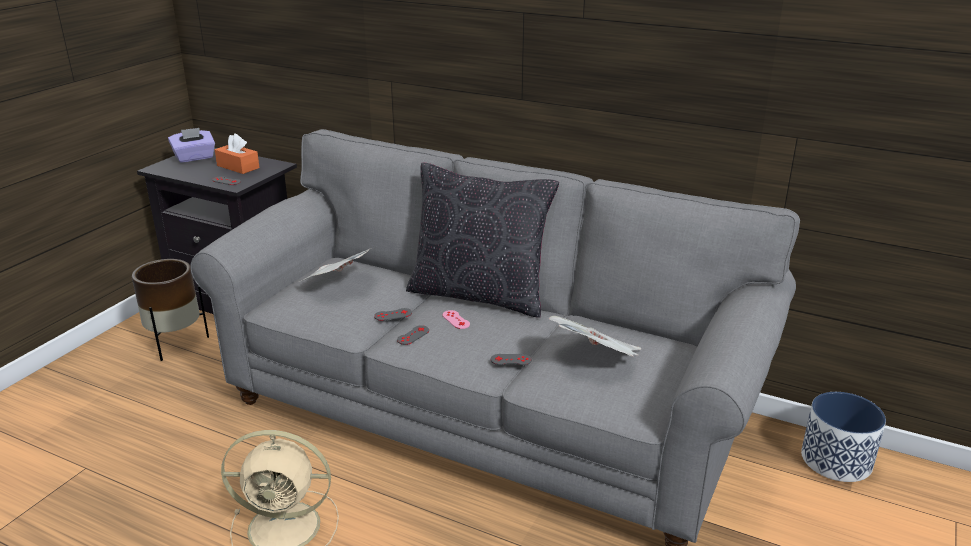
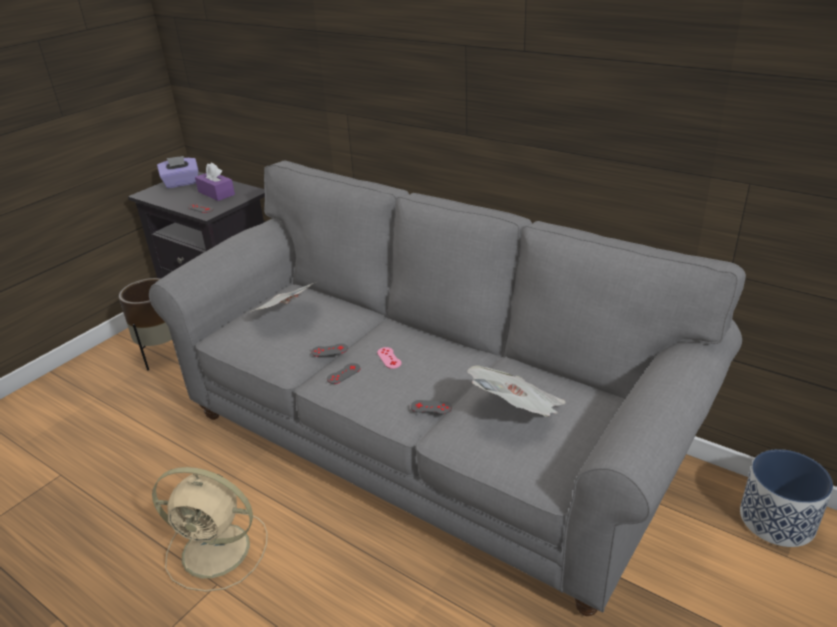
camera: 10 degrees right, 5 degrees up
orange tissue box [215,133,260,174] -> purple tissue box [195,163,235,201]
black pillow [406,163,559,318] -> none

